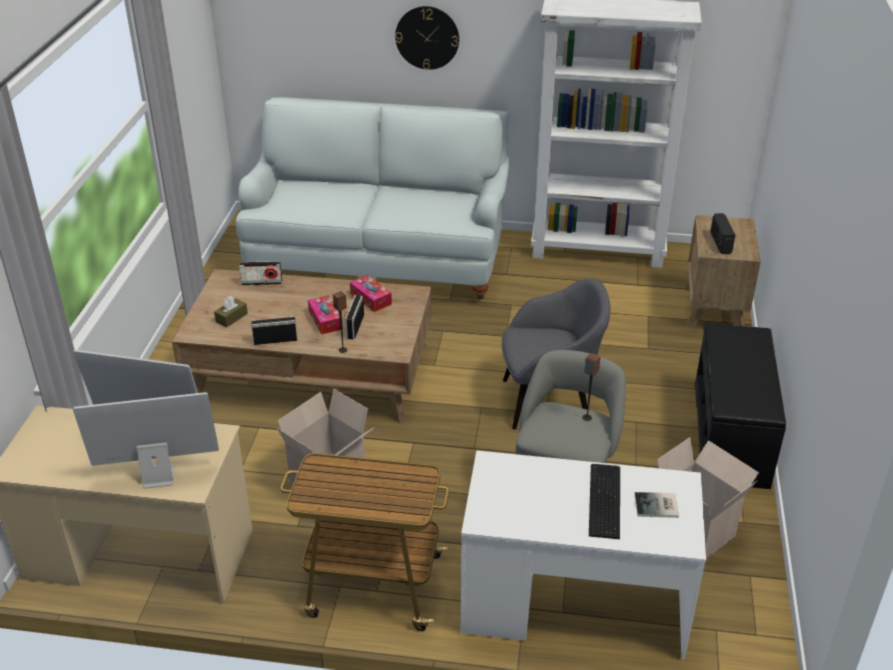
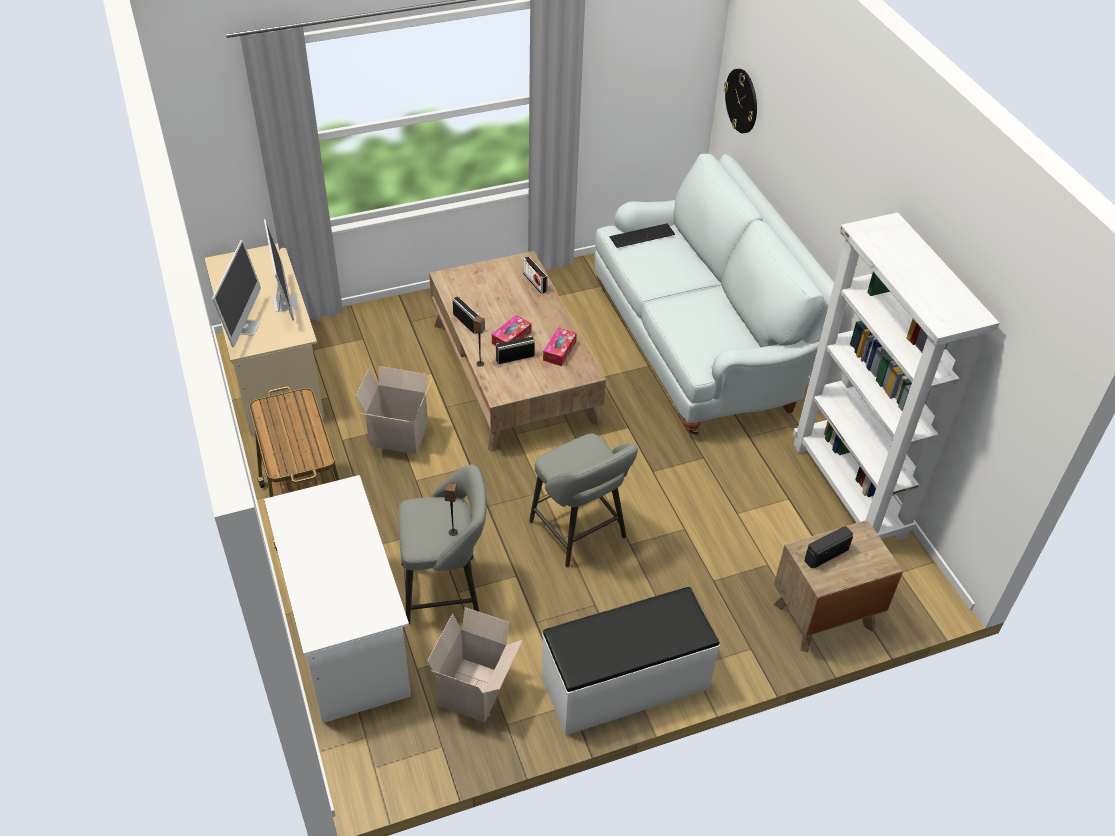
camera: 60 degrees right, 10 degrees up
monitor [73,392,219,488] -> monitor turned 45 degrees clockwise [212,240,261,347]
brown tissue box [214,296,248,327] -> none
wall clock [395,6,459,70] -> wall clock moved to [724,69,757,133]
grey armchair [502,278,610,430] -> grey stool [529,434,638,568]
keyboard [589,464,620,539] -> keyboard moved to [609,223,675,248]
book [635,492,679,518] -> none
black bench [695,323,786,489] -> white bench [542,587,720,735]

